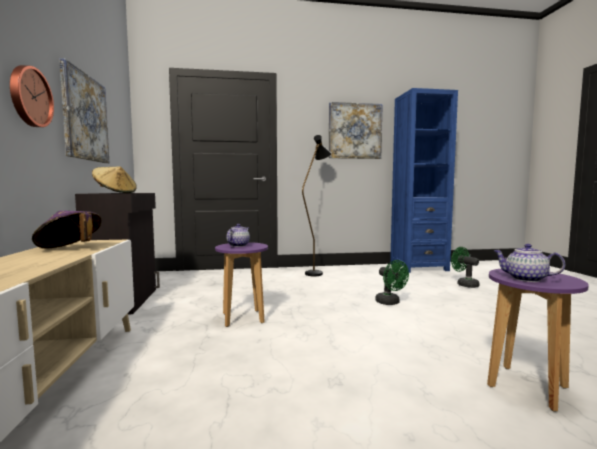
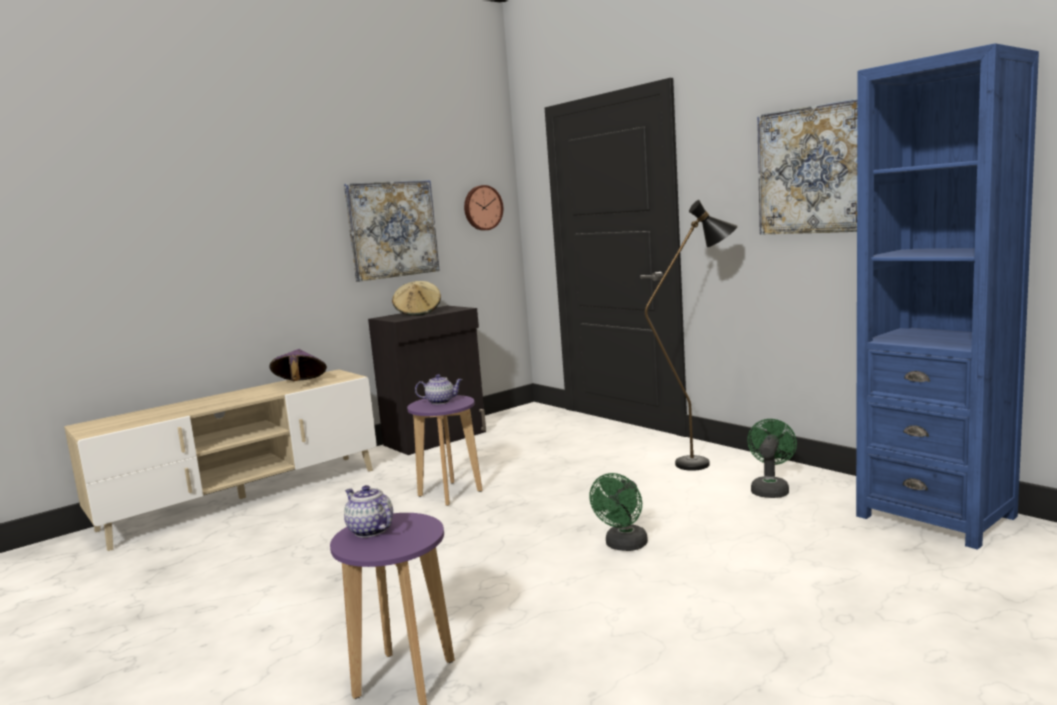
camera: 60 degrees right, 5 degrees up
wall clock [10,65,54,127] -> wall clock moved to [464,185,503,230]
green fan [451,247,480,288] -> green fan moved to [747,419,797,498]
teapot [494,244,565,282] -> teapot turned 45 degrees counterclockwise [344,485,393,538]

